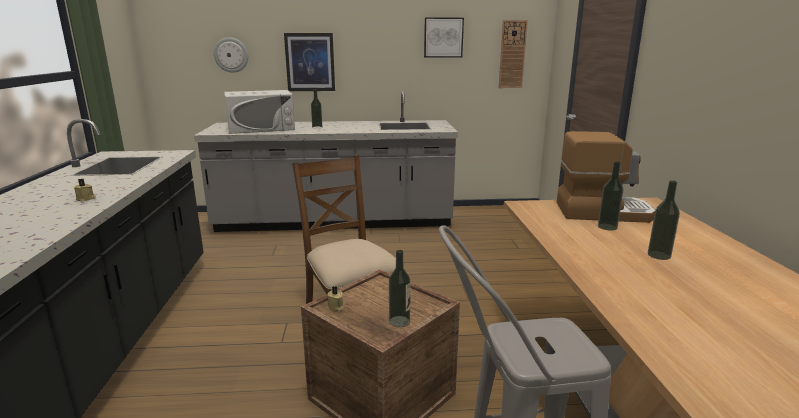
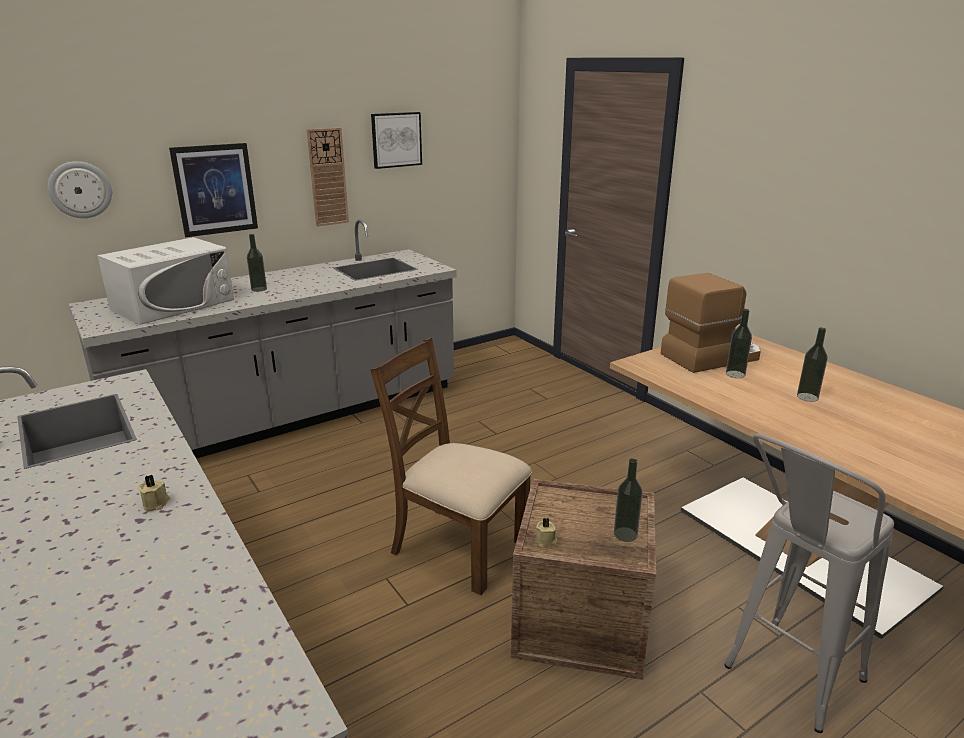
camera: 30 degrees left, 5 degrees up
wall clock [499,20,528,88] -> wall clock moved to [307,127,349,226]

